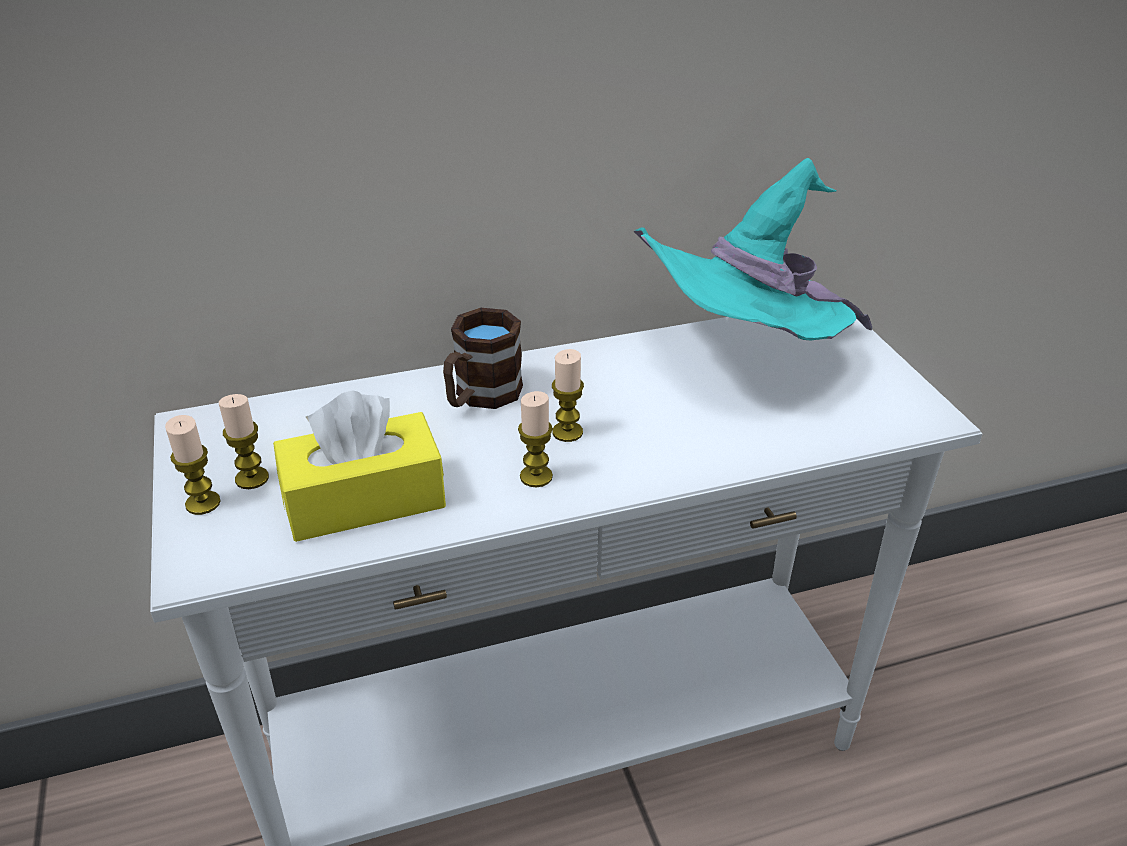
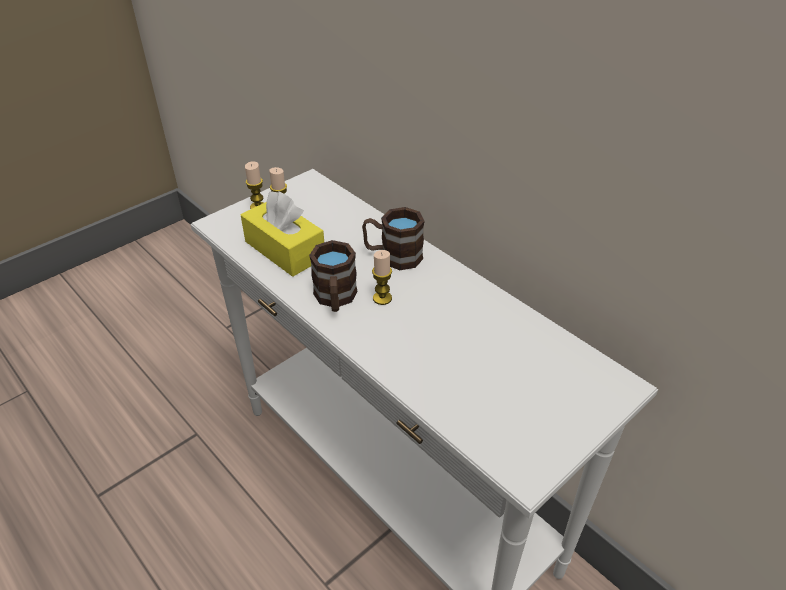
camera: 65 degrees right, 5 degrees up
candle [518,391,553,487] -> brown mug [309,240,358,312]
turquoise hat [634,158,872,340] -> none

